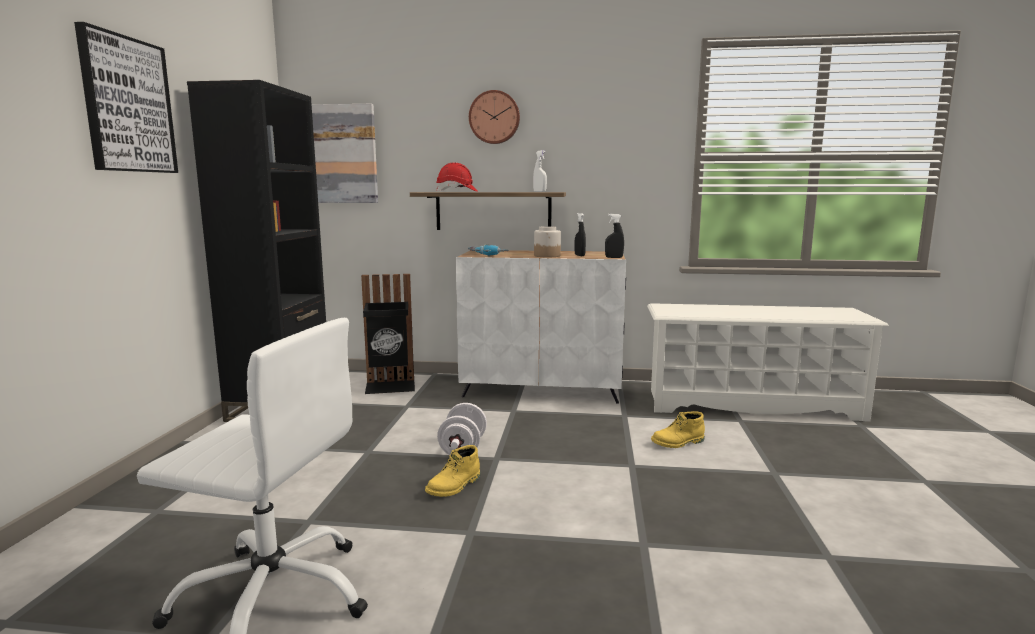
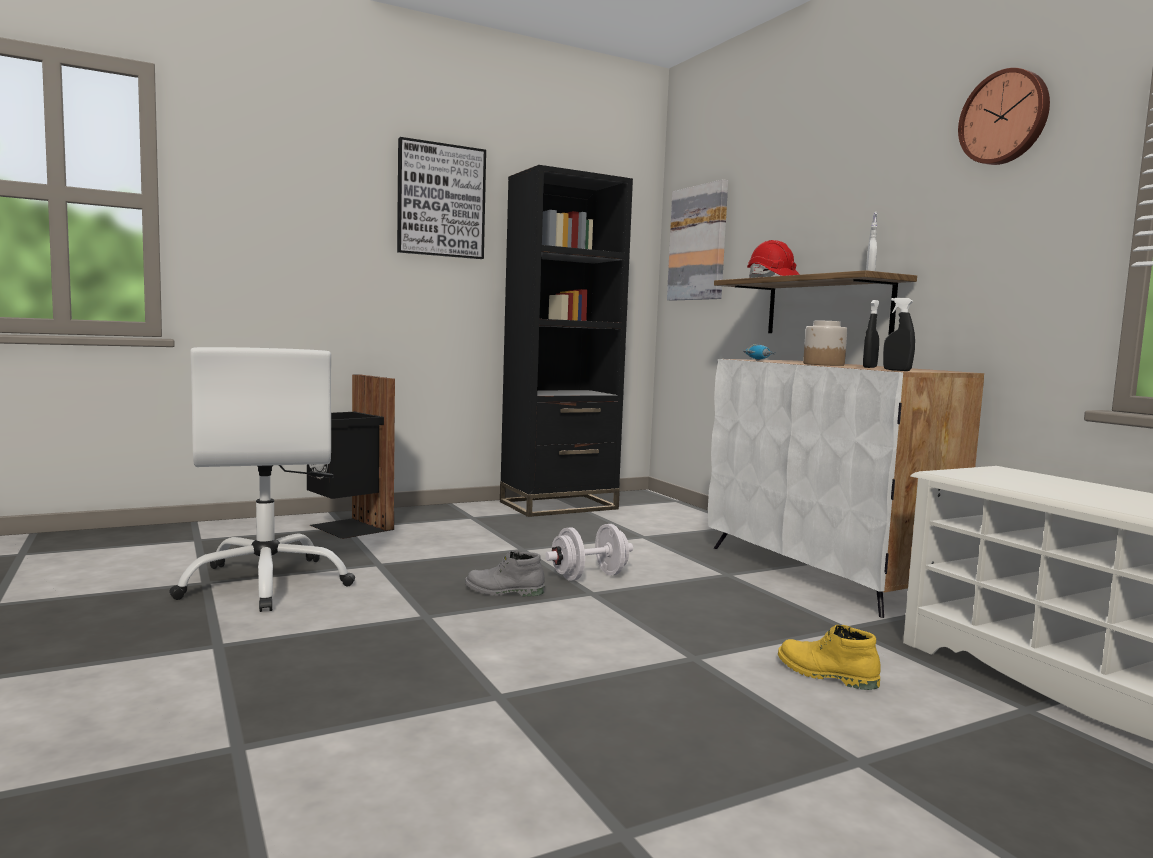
camera: 55 degrees right, 5 degrees down
black trash can [361,274,415,394] -> black trash can moved to [307,375,395,539]
yellow boot [425,445,480,497] -> grey boot [465,551,545,596]
wall clock [469,90,520,144] -> wall clock moved to [958,68,1050,165]

